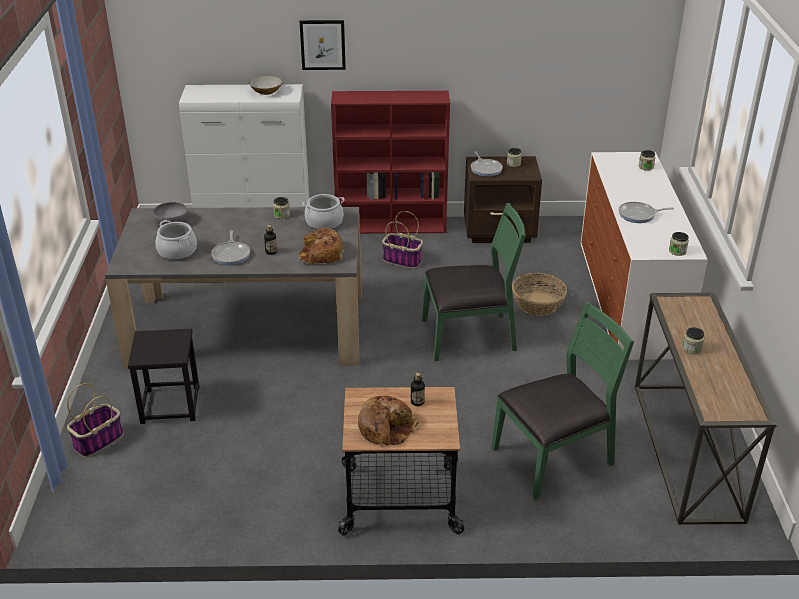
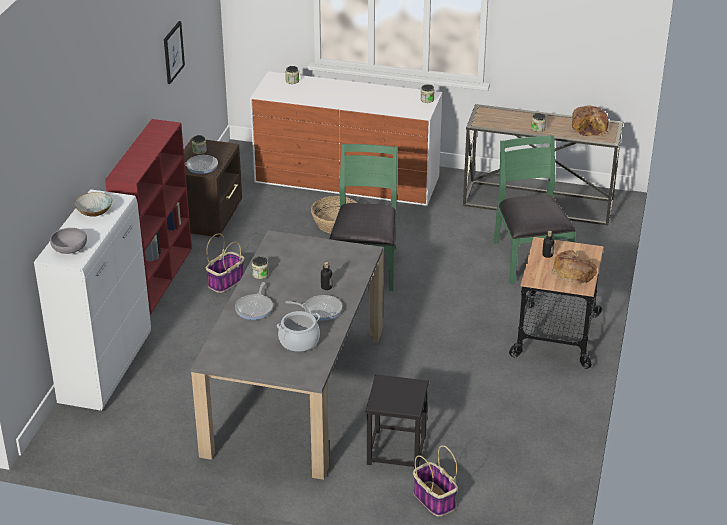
camera: 75 degrees left, 0 degrees up
grey bowl [153,202,188,224] -> grey bowl moved to [50,228,87,254]
bread [299,227,344,264] -> bread moved to [572,106,608,136]
picture [300,20,346,70] -> picture moved to [164,21,185,84]
cooking pot [302,194,345,230] -> none
frying pan [619,202,674,223] -> frying pan moved to [235,282,273,320]

